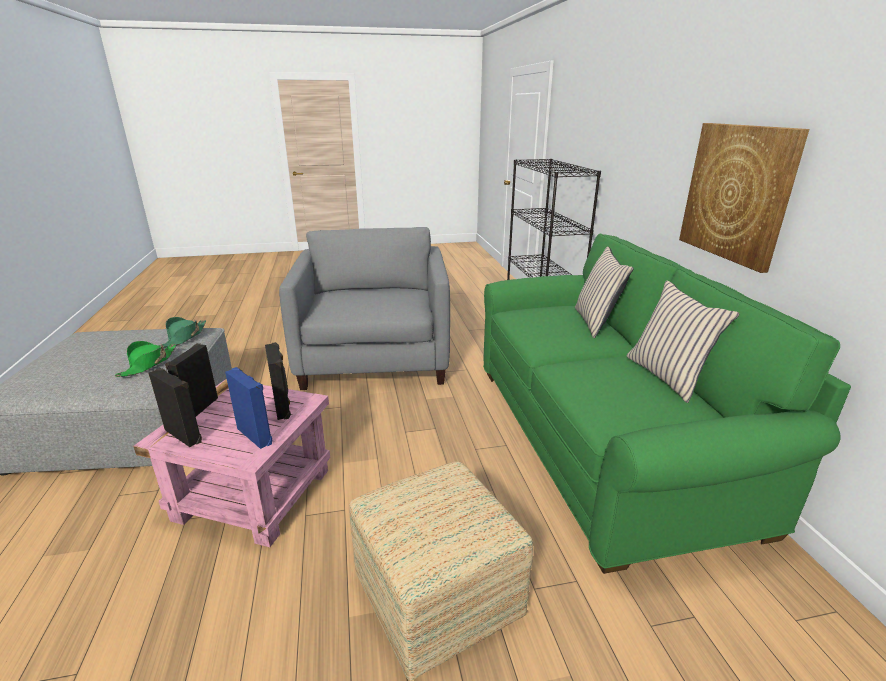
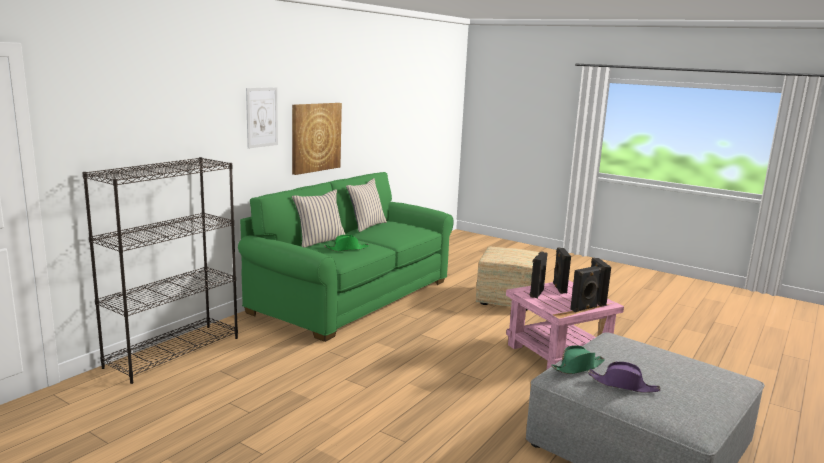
camera: 135 degrees left, 10 degrees down
green hat [115,341,176,377] -> green hat moved to [324,235,369,251]
blue speaker [225,367,272,449] -> black speaker [553,248,571,294]
grey armchair [279,227,450,390] -> none
none -> picture [246,87,278,149]
none -> purple hat [588,362,661,393]

